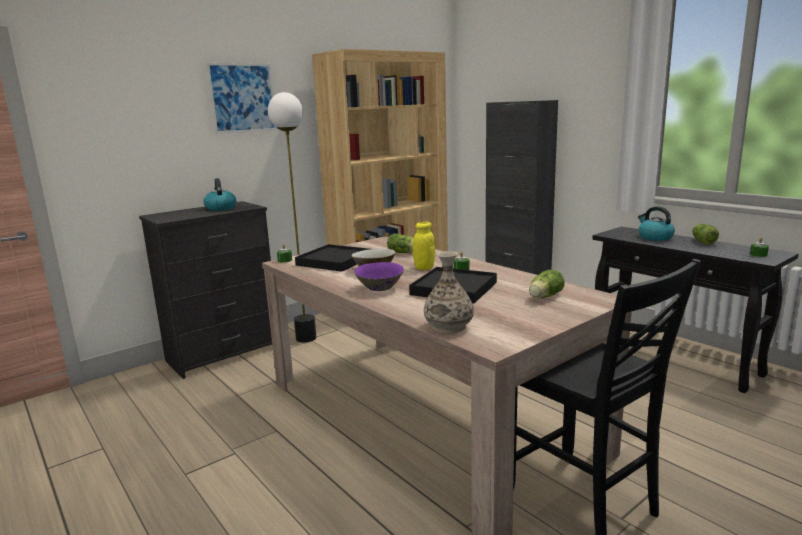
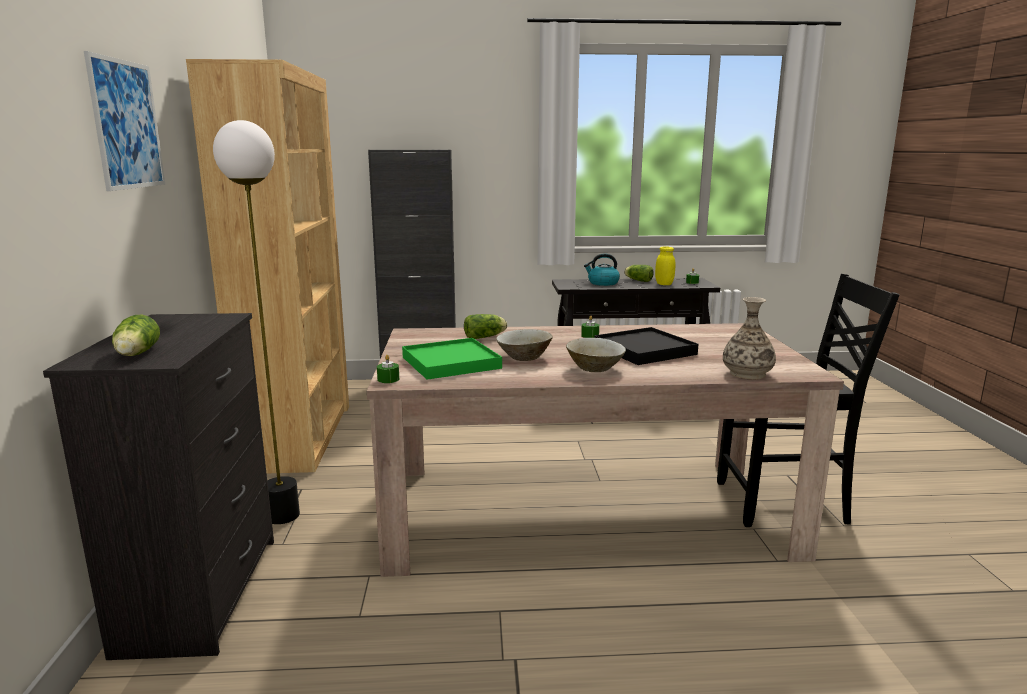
camera: 55 degrees left, 0 degrees up
kettle [203,178,236,211] -> none
black tray [295,244,369,272] -> green tray [402,338,502,380]
purple bowl [354,262,404,291] -> beige bowl [566,338,626,372]
yellow jar [413,222,435,270] -> yellow jar moved to [655,247,676,285]
lettuce [529,269,565,298] -> lettuce moved to [112,315,160,356]

